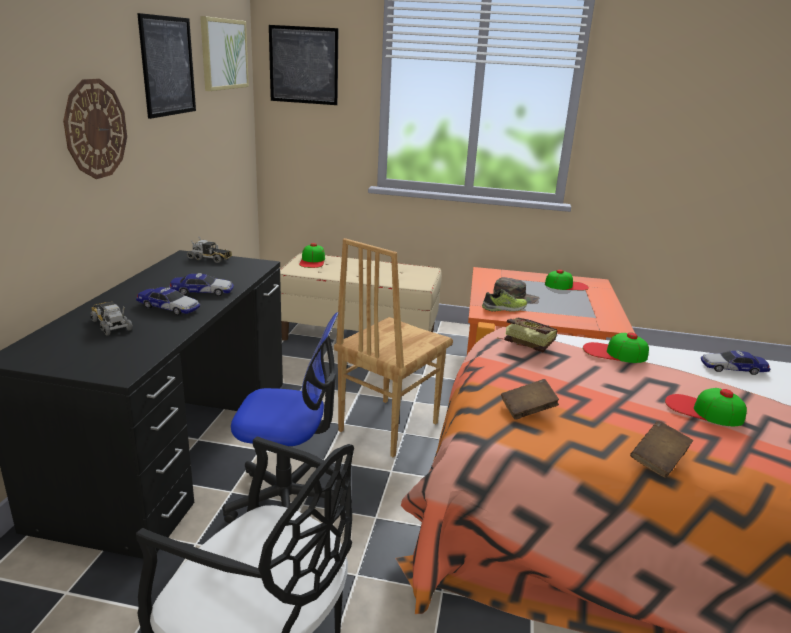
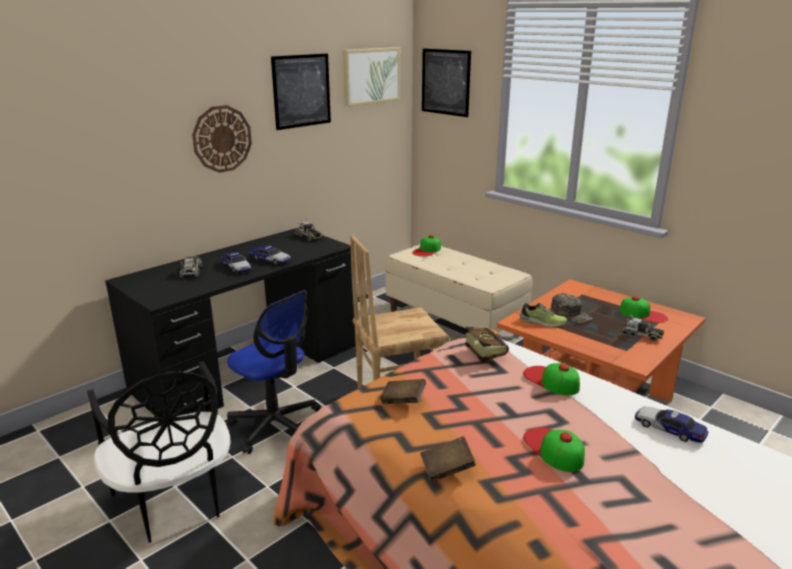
camera: 35 degrees right, 0 degrees up
none -> toy truck [621,314,664,342]

